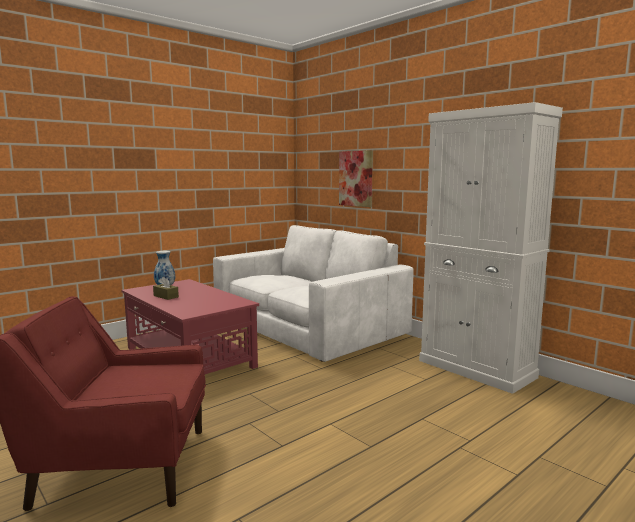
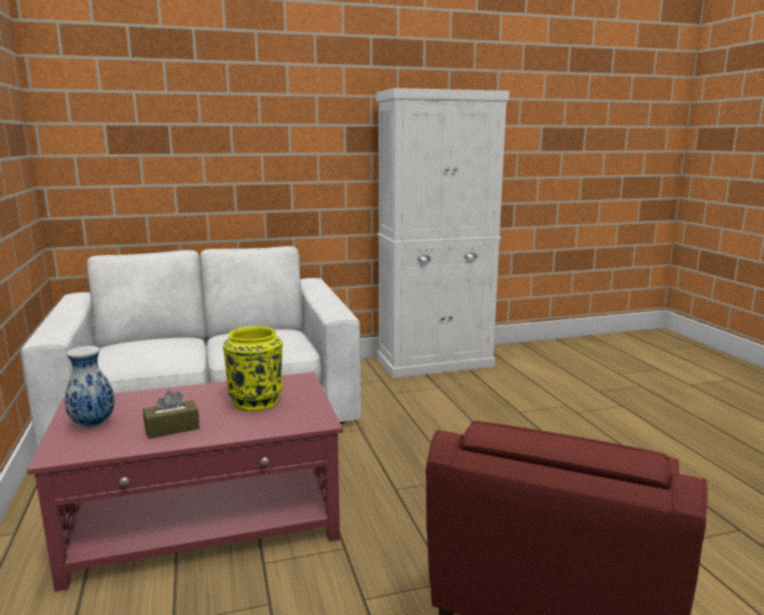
camera: 65 degrees left, 5 degrees up
picture [339,150,373,207] -> none
none -> yellow vase [223,326,283,411]

